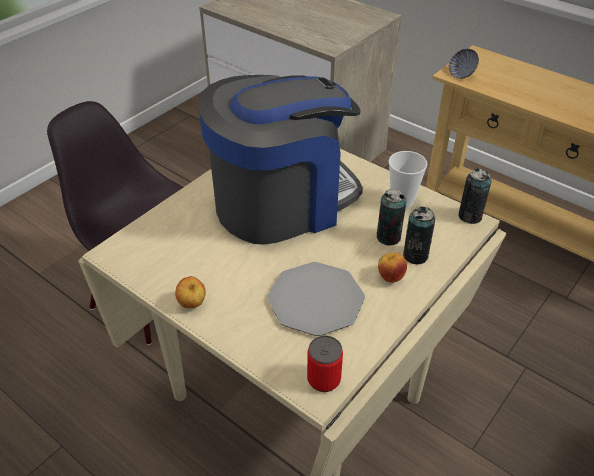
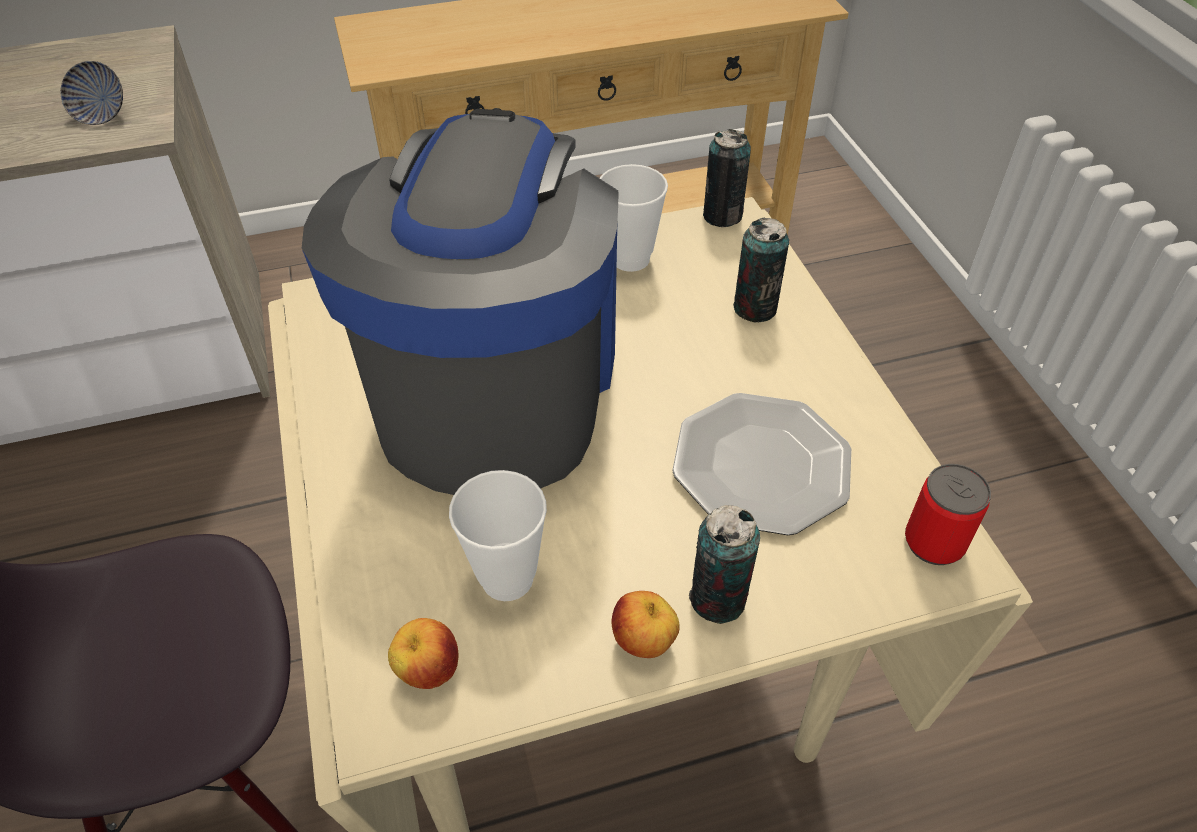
camera: 55 degrees left, 5 degrees up
can [377,189,406,245] -> can moved to [689,505,760,624]
apple [378,252,407,282] -> apple moved to [388,618,458,689]
bowl [449,49,479,79] -> bowl moved to [60,61,123,125]
none -> cup [449,470,547,601]

